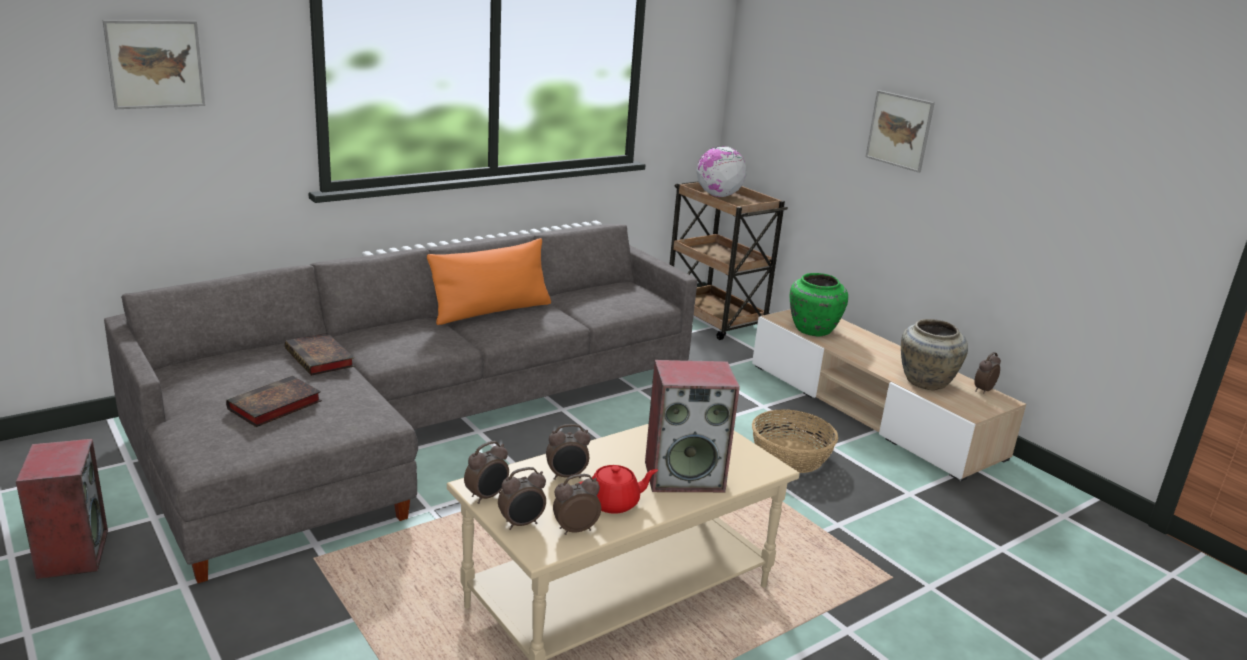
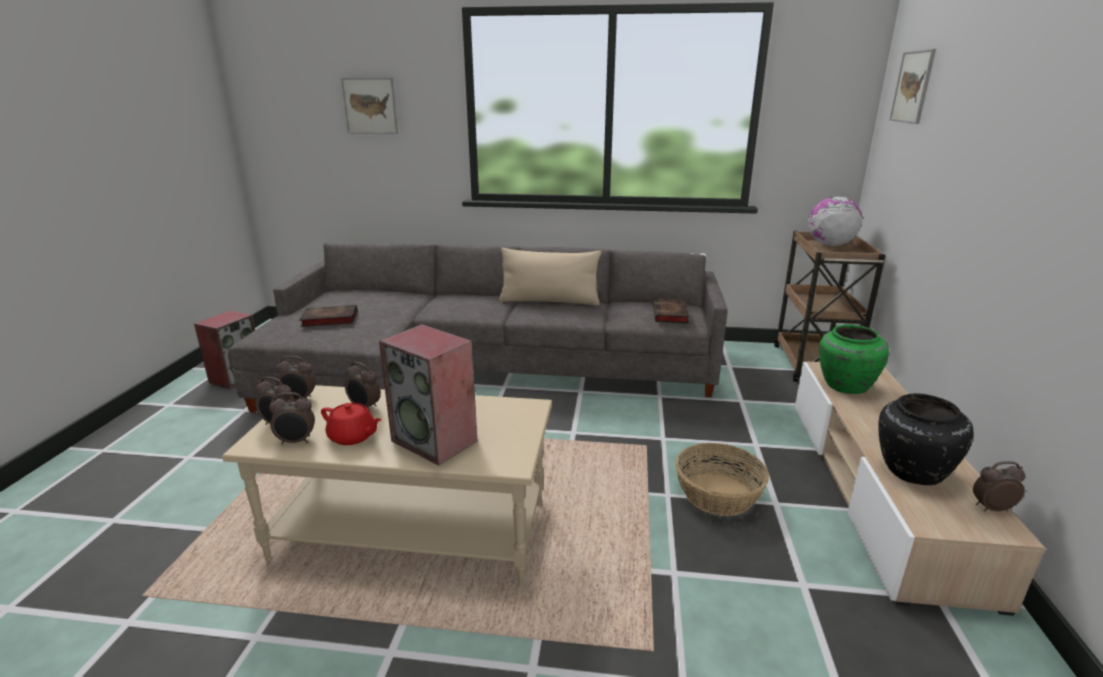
camera: 45 degrees right, 0 degrees up
book [285,333,354,376] -> book moved to [652,298,690,323]
orange pillow [427,238,551,325] -> beige pillow [499,248,602,306]
alarm clock [553,474,601,535] -> alarm clock turned 150 degrees clockwise [269,392,315,445]
picture [865,90,935,172] -> picture moved to [889,49,936,124]
beige vase [901,319,968,390] -> black vase [878,393,973,485]

